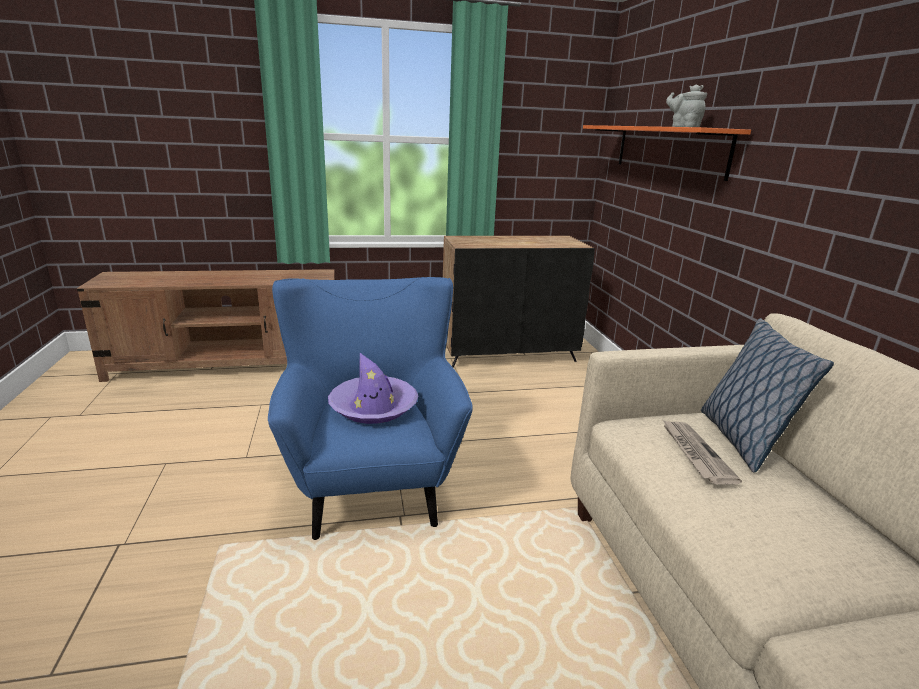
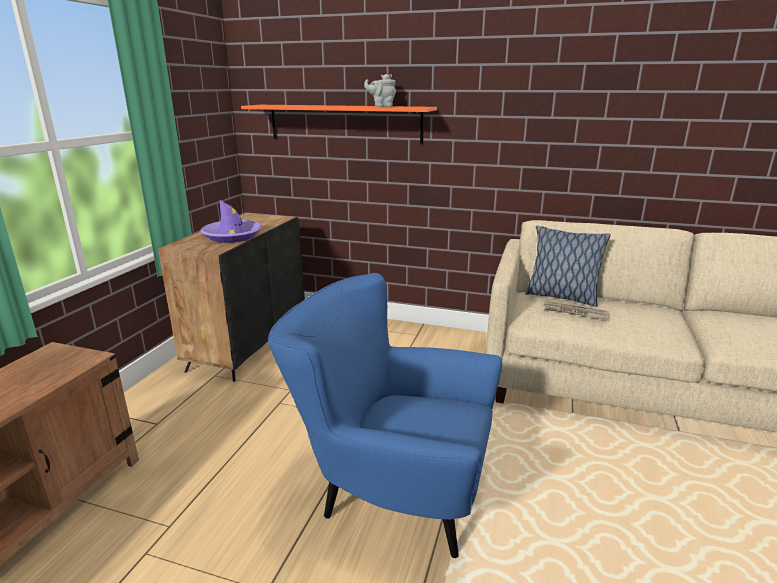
camera: 60 degrees left, 0 degrees up
purple hat [328,353,418,424] -> purple hat moved to [200,200,262,243]

